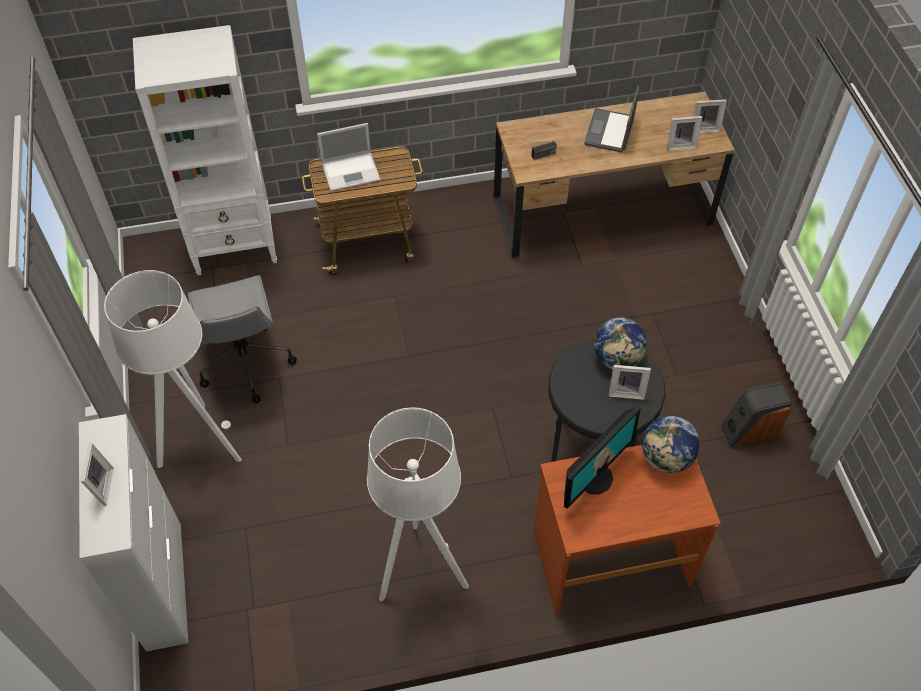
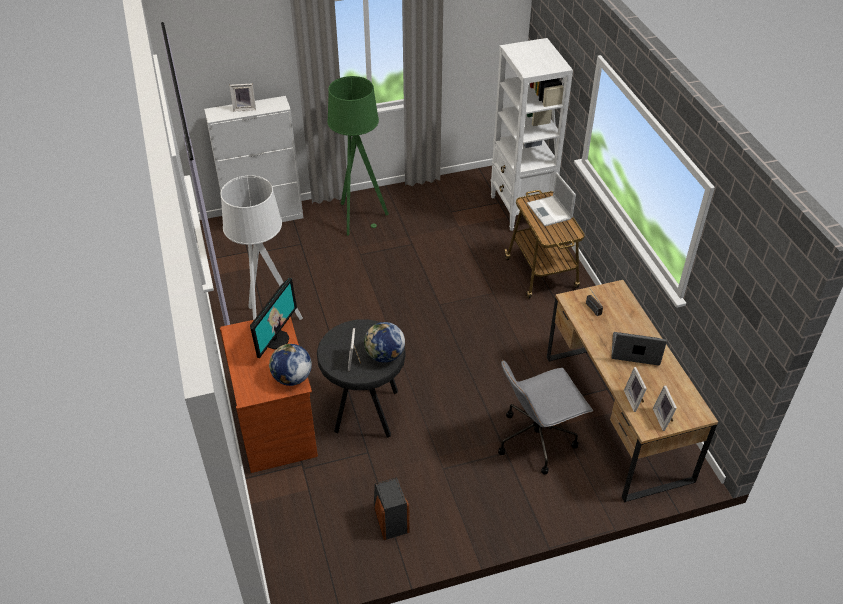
camera: 85 degrees right, 10 degrees down
white floor lamp [104,270,242,468] -> green floor lamp [327,76,389,236]
grey office chair [188,275,297,403] -> grey office chair moved to [498,360,593,474]
monitor [564,406,641,509] -> monitor turned 105 degrees counterclockwise [250,278,297,358]

